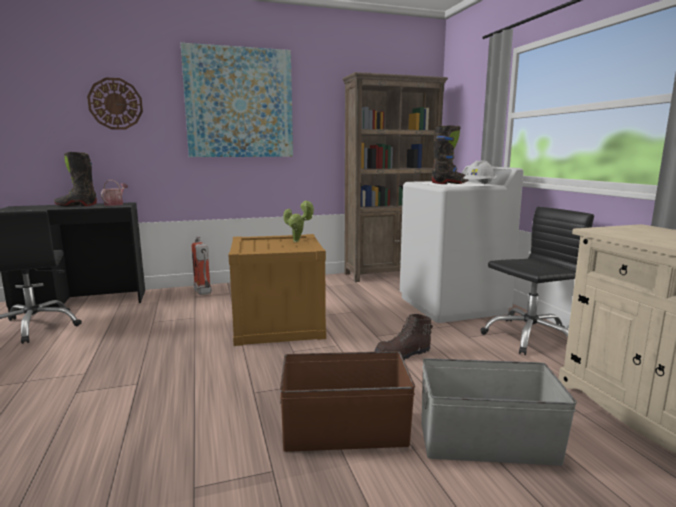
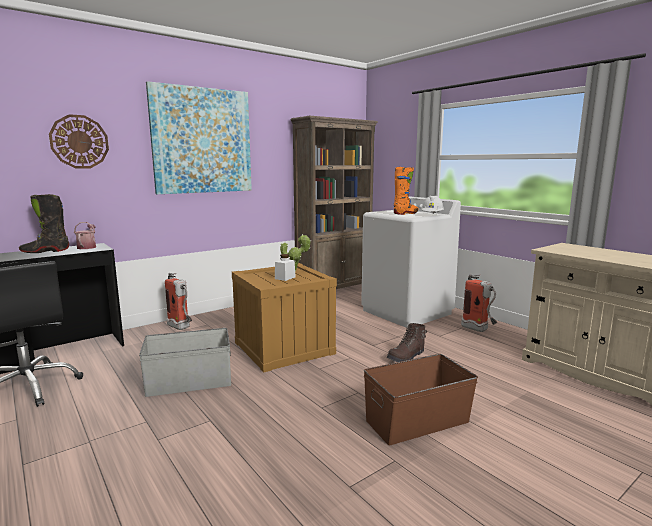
camera: 20 degrees left, 0 degrees up
grey storage box [421,358,577,466] -> grey storage box moved to [139,328,231,397]
black boot [432,125,469,184] -> orange boot [394,167,419,215]
black office chair [480,207,594,355] -> fire extinguisher [461,274,497,332]
none -> white jar [275,254,296,281]

